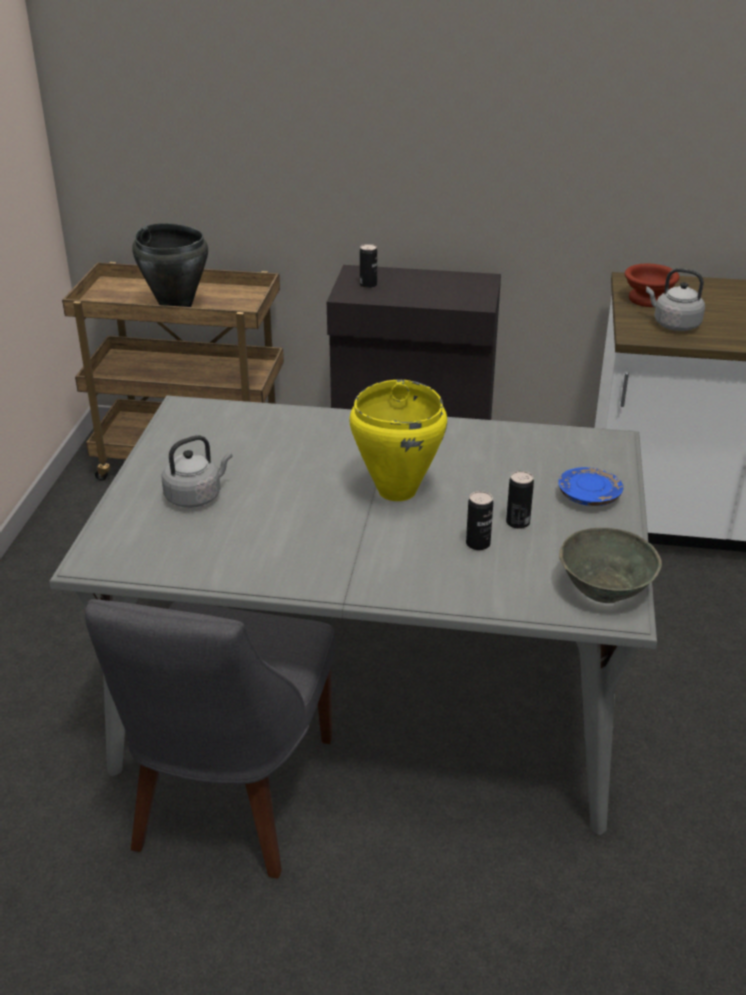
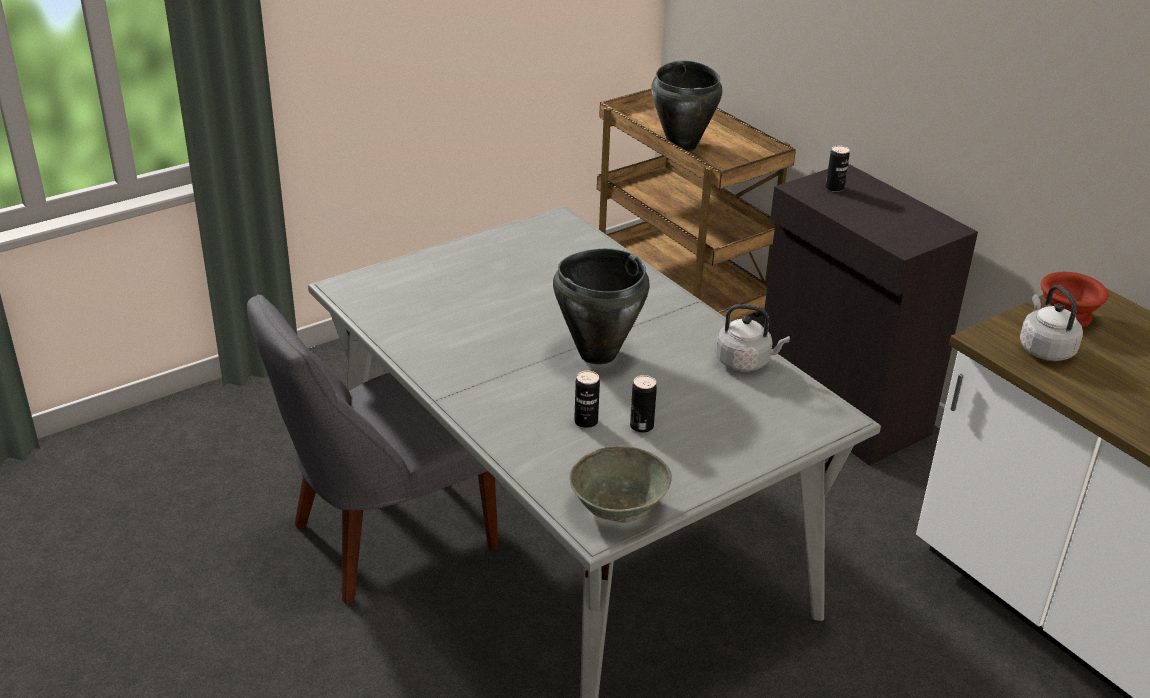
camera: 45 degrees right, 0 degrees up
grey kettle [162,435,232,508] -> grey kettle moved to [716,304,790,371]
yellow cooking pot [350,380,447,501] -> black cooking pot [553,249,650,365]
blue plate [558,467,623,506] -> none

